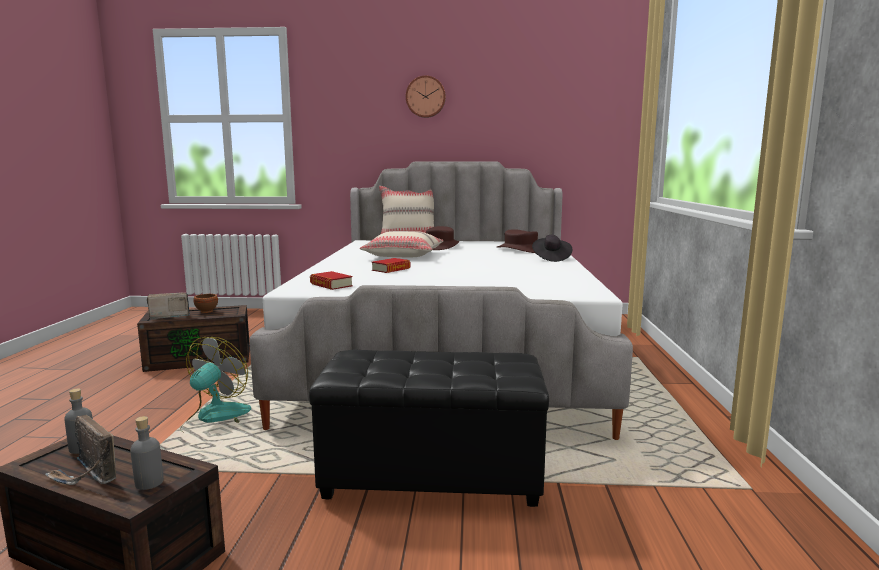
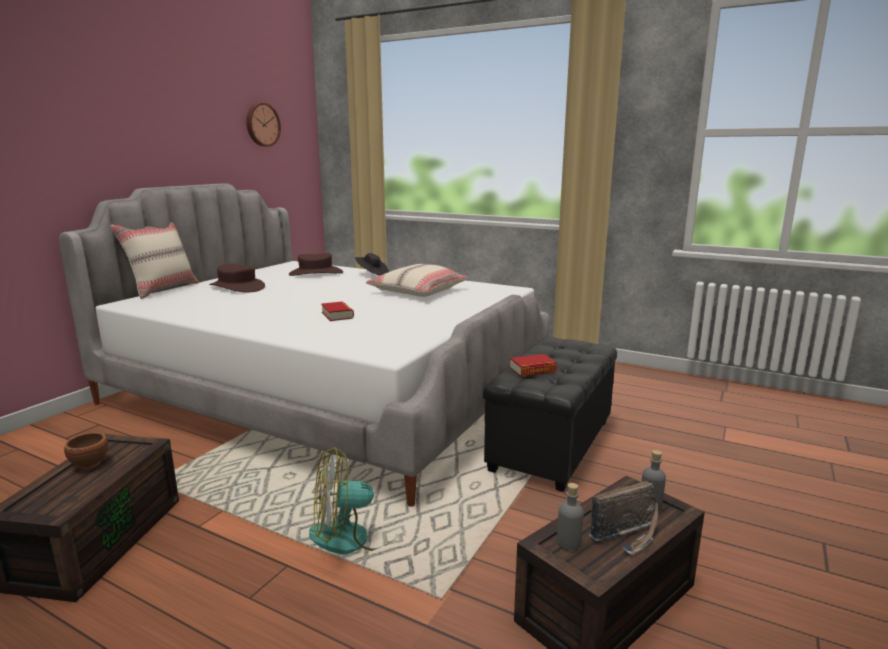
camera: 65 degrees left, 5 degrees up
radio [147,293,190,319] -> none
fan [180,337,251,433] -> fan turned 60 degrees counterclockwise [309,447,397,554]
book [310,271,353,290] -> book moved to [510,354,557,377]
beige pillow [360,231,443,257] -> beige pillow moved to [366,264,469,297]
wall clock [406,75,446,118] -> wall clock moved to [246,103,281,147]

